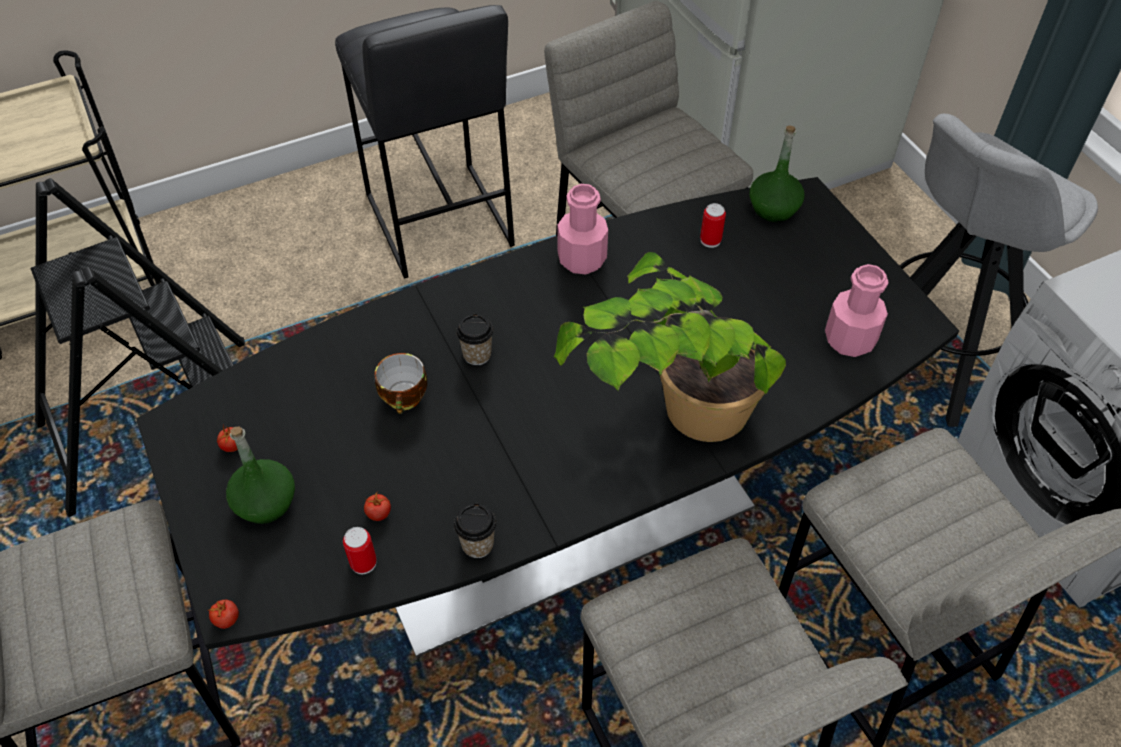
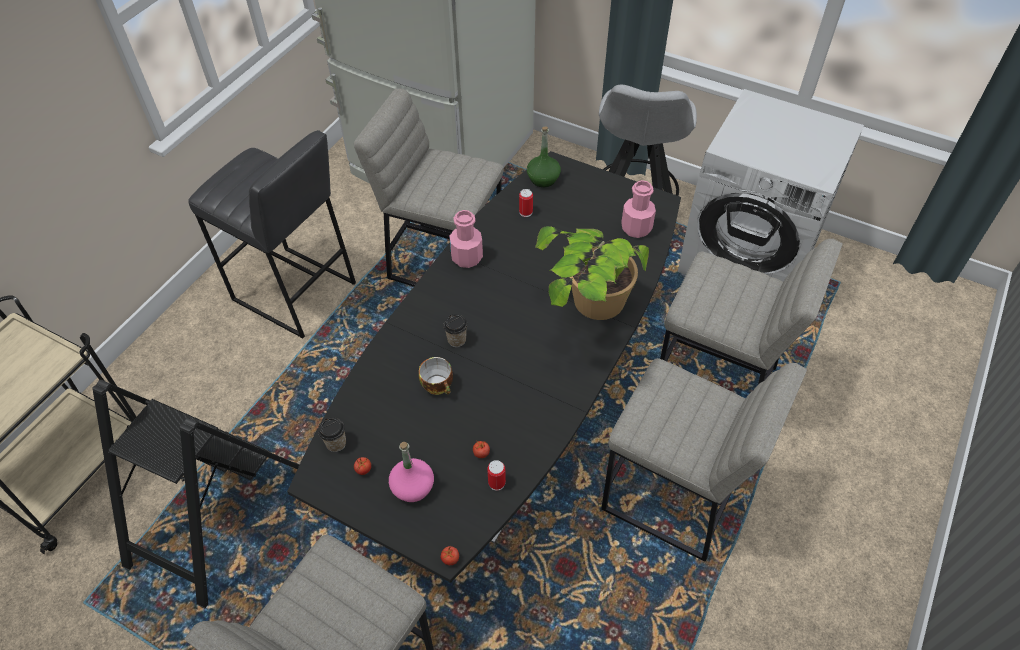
camera: 35 degrees left, 0 degrees up
green bottle [226,426,295,524] -> pink bottle [389,442,434,502]
cup [454,503,496,558] -> cup moved to [318,417,346,452]

